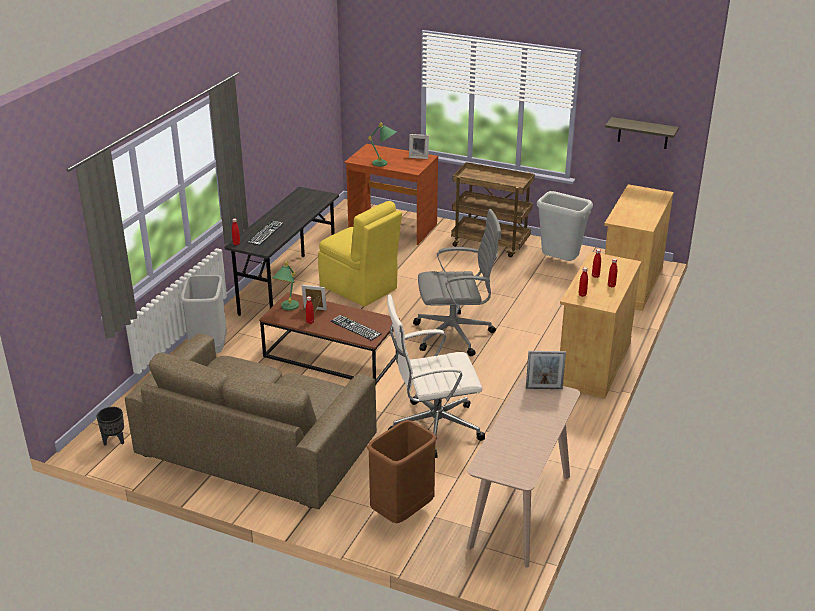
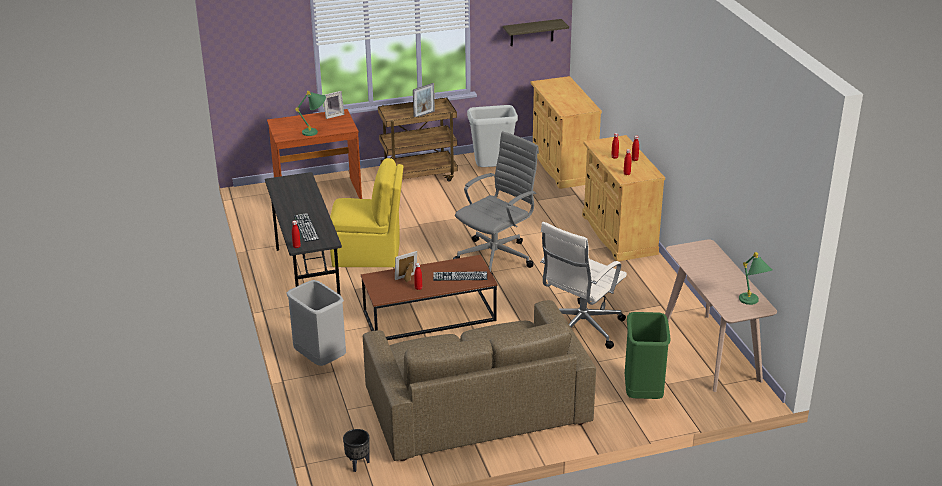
camera: 40 degrees left, 0 degrees up
green table lamp [272,262,299,310] -> green table lamp moved to [739,252,772,305]
brown trash can [367,420,437,523] -> green trash can [625,312,670,399]
picture frame [526,351,566,389] -> picture frame moved to [413,83,435,117]

